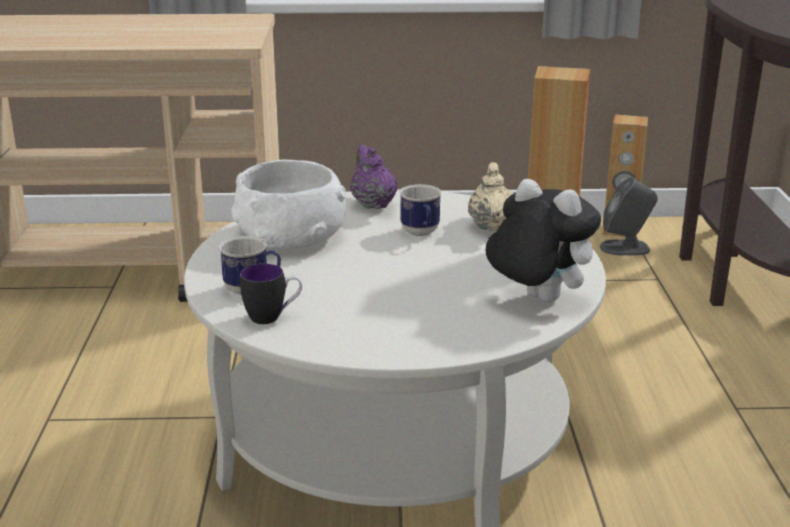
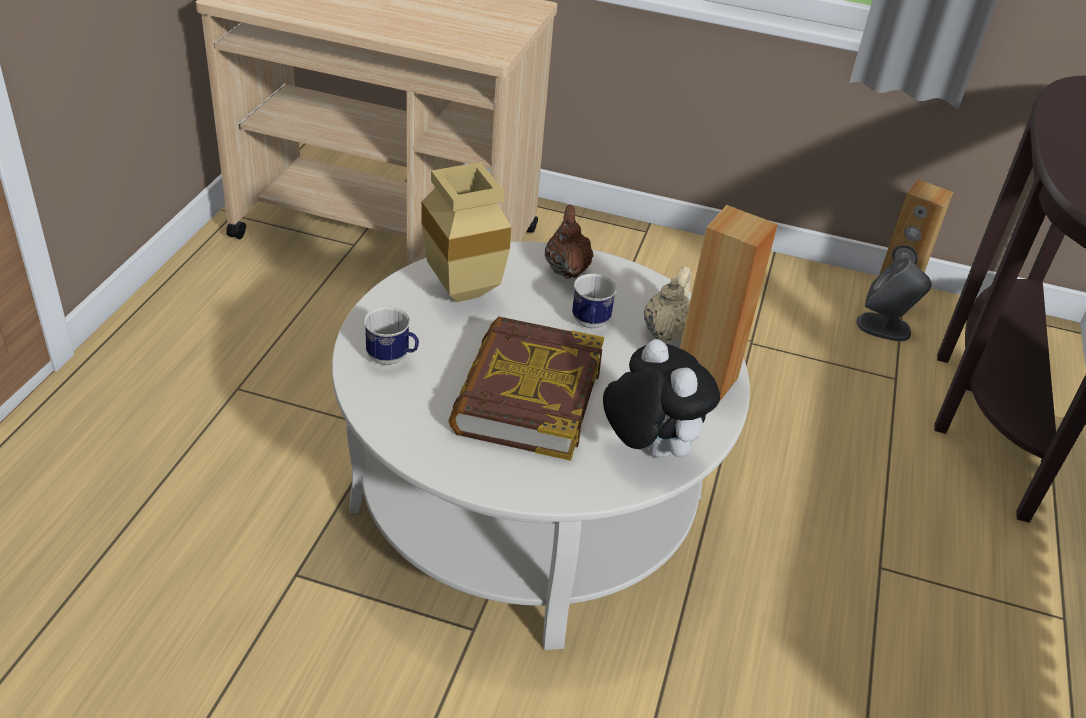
camera: 15 degrees right, 15 degrees up
white bowl [231,160,346,249] -> beige vase [421,162,512,302]
mug [240,264,302,324] -> none
purple teapot [350,145,398,209] -> brown teapot [545,205,594,278]
none -> book [448,316,604,461]

